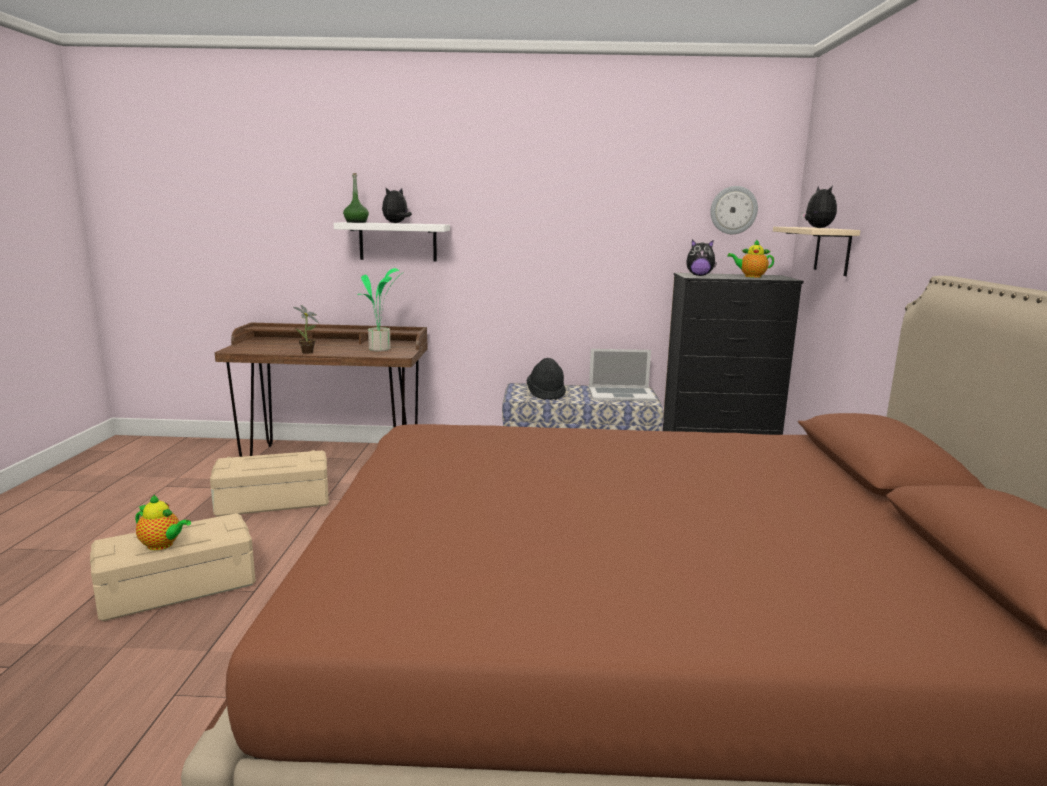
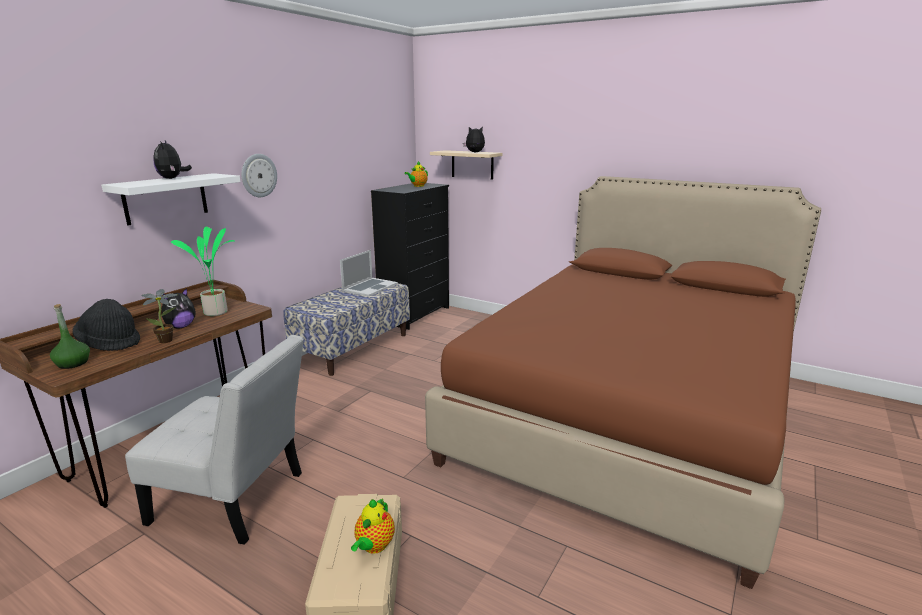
camera: 60 degrees left, 5 degrees up
teapot [135,495,191,550] -> teapot turned 150 degrees clockwise [351,498,395,554]
beige storage box [210,450,329,517] -> white chair [125,335,304,545]
green bottle [343,173,369,223] -> green bottle moved to [50,304,90,369]
black hat [527,358,566,400] -> black hat moved to [72,299,140,351]
plush toy [686,240,717,276] -> plush toy moved to [162,288,196,329]
wall clock [710,186,758,234] -> wall clock moved to [242,154,277,197]

